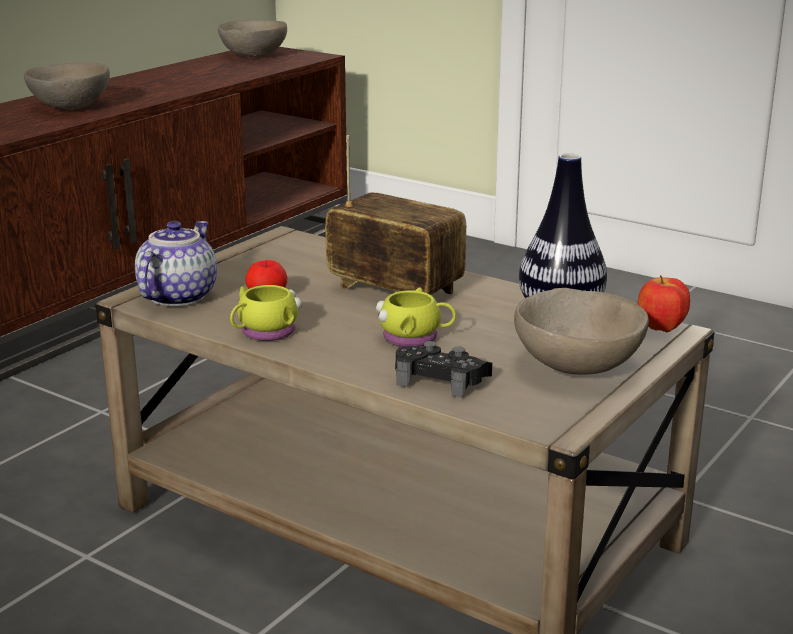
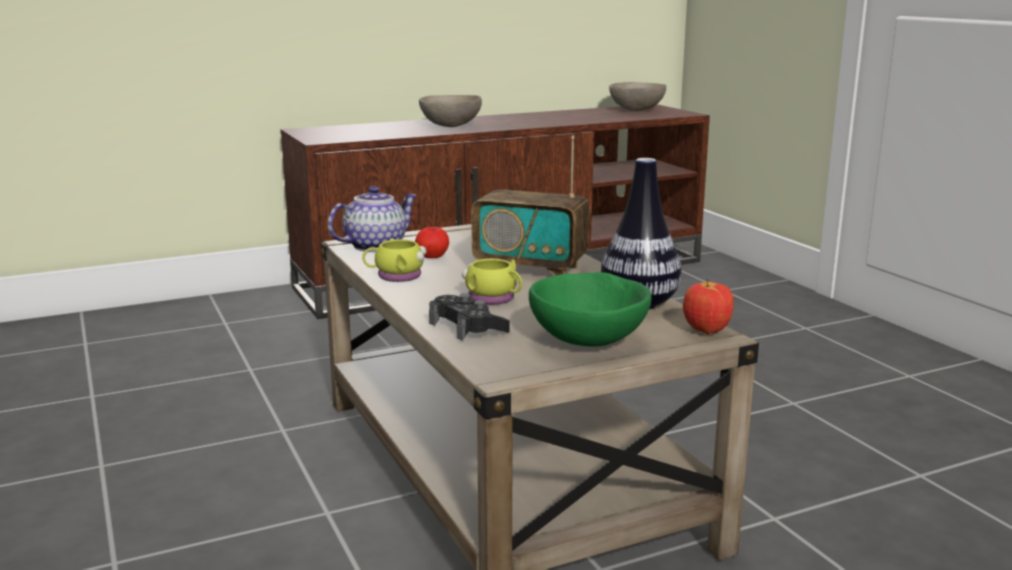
camera: 30 degrees right, 5 degrees down
radio [325,135,466,295] -> radio turned 135 degrees clockwise [471,136,590,276]
beige bowl [514,288,649,375] -> green bowl [529,272,652,347]

